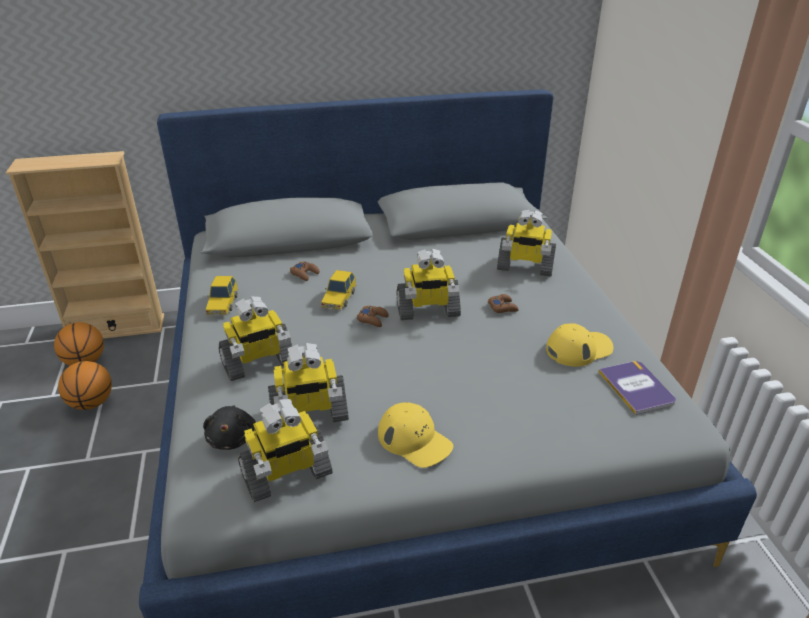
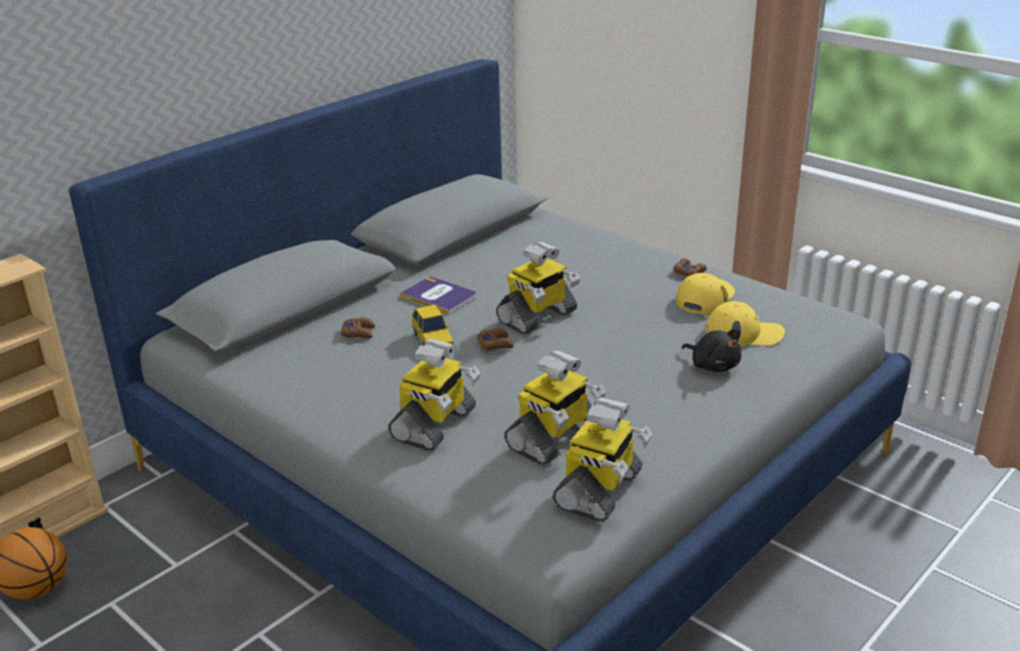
camera: 35 degrees left, 5 degrees down
basketball [58,361,112,410] -> none
black plush toy [203,405,256,450] -> black plush toy moved to [682,329,742,372]
toy car [206,276,238,316] -> none
yellow cap [378,402,453,468] -> yellow cap moved to [705,301,785,346]
brown game controller [488,294,519,313] -> brown game controller moved to [673,258,707,276]
toy robot [497,209,556,277] -> none
book [598,361,676,415] -> book moved to [400,277,476,314]

